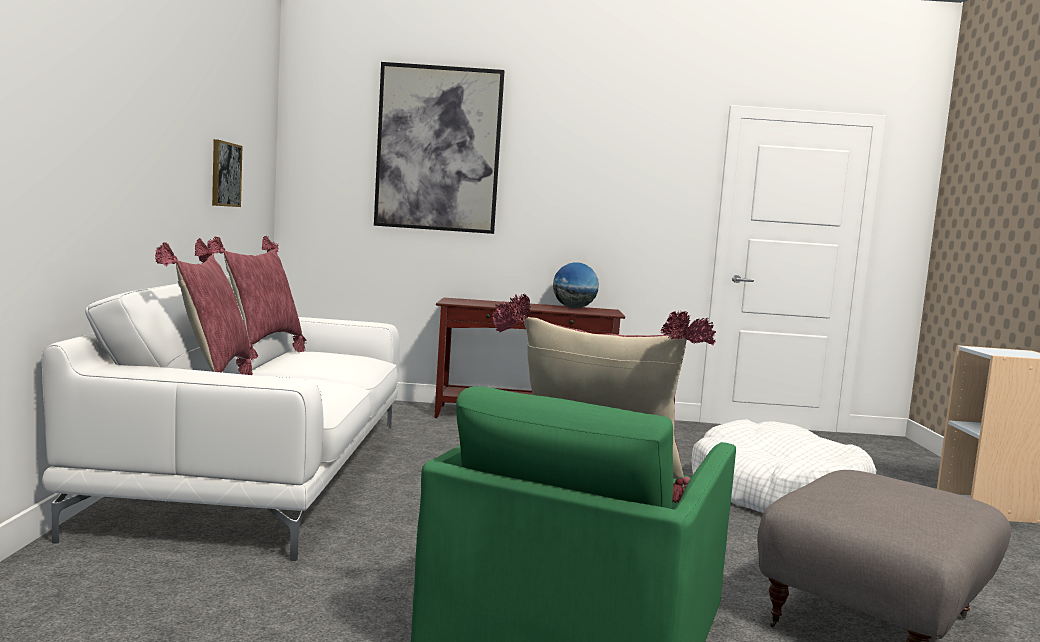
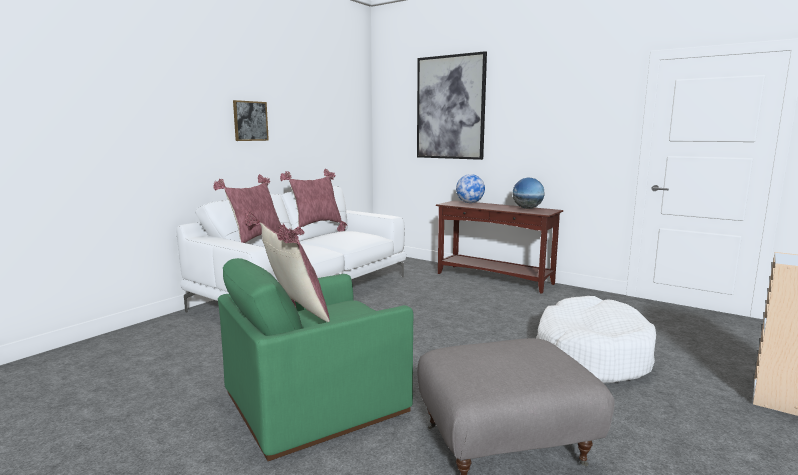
camera: 35 degrees right, 5 degrees up
picture [212,139,242,207] -> picture moved to [233,100,269,141]
none -> globe [456,174,485,203]

